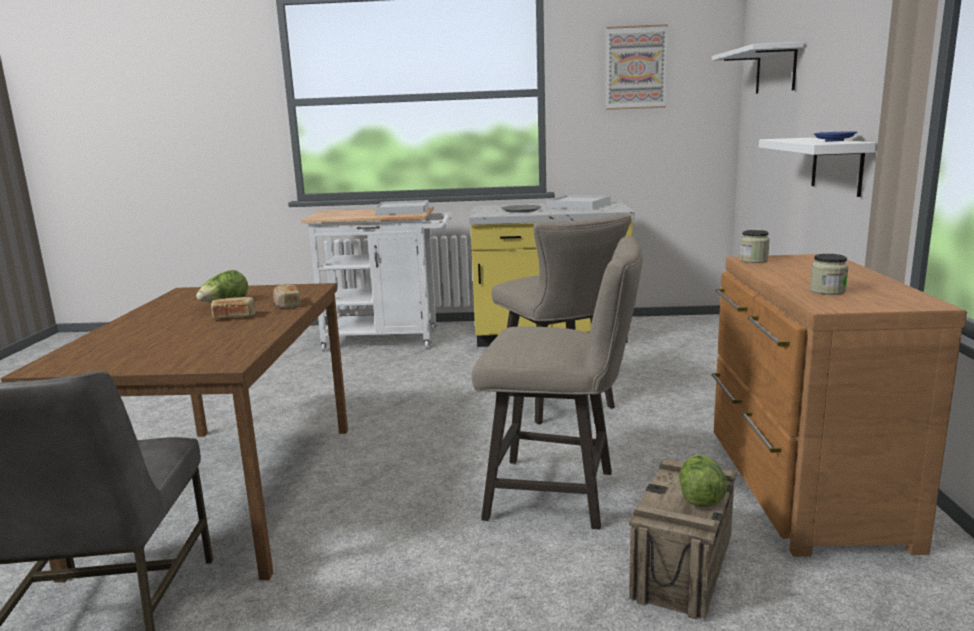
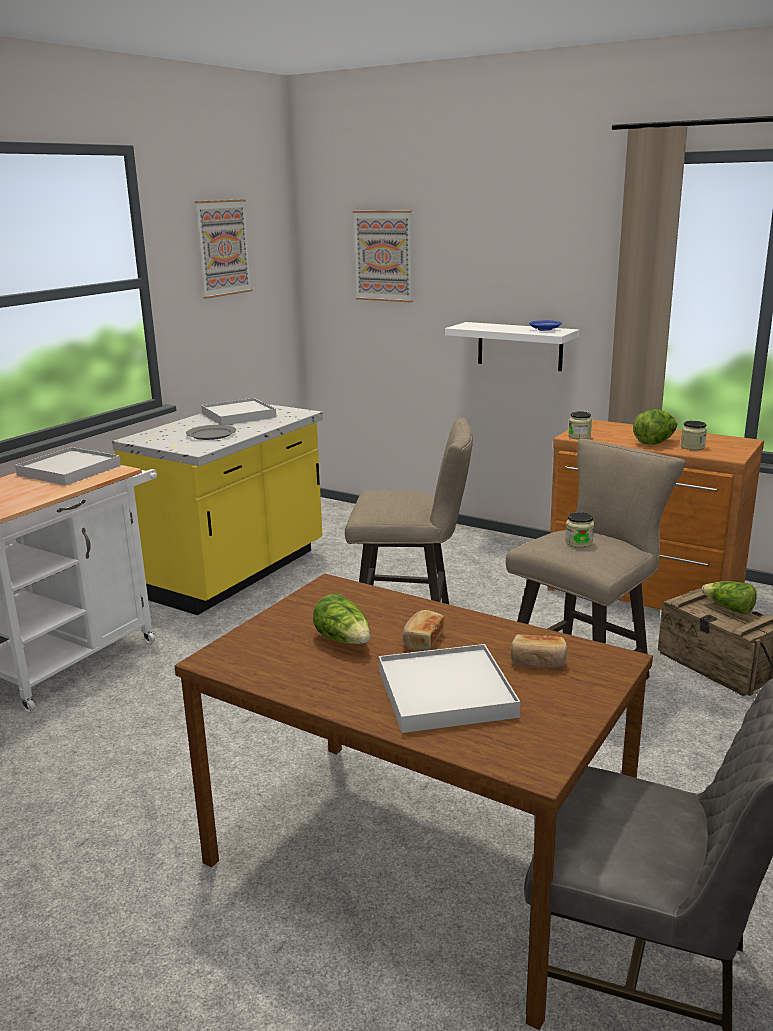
camera: 60 degrees left, 5 degrees up
bread [273,285,301,309] -> bread moved to [511,634,567,669]
white shelf [712,42,804,94] -> picture [353,211,413,302]
none -> white tray [379,644,520,733]
none -> jar [565,512,594,548]
none -> lettuce [633,409,678,445]

